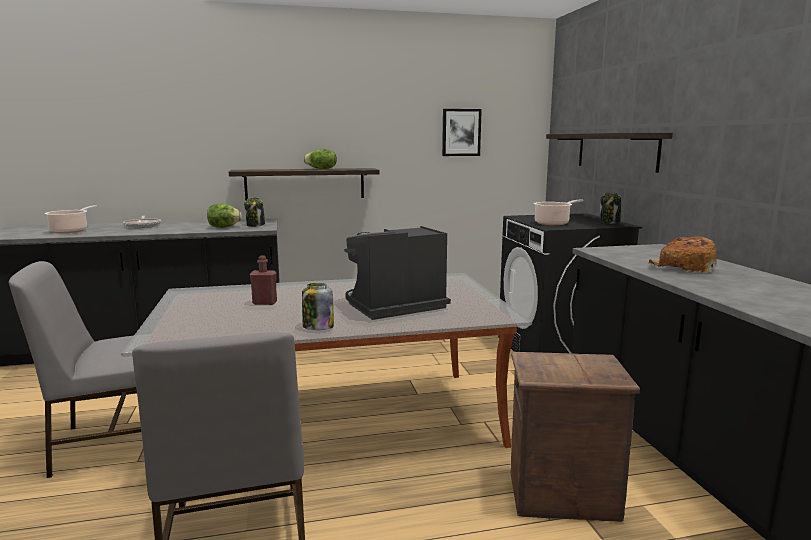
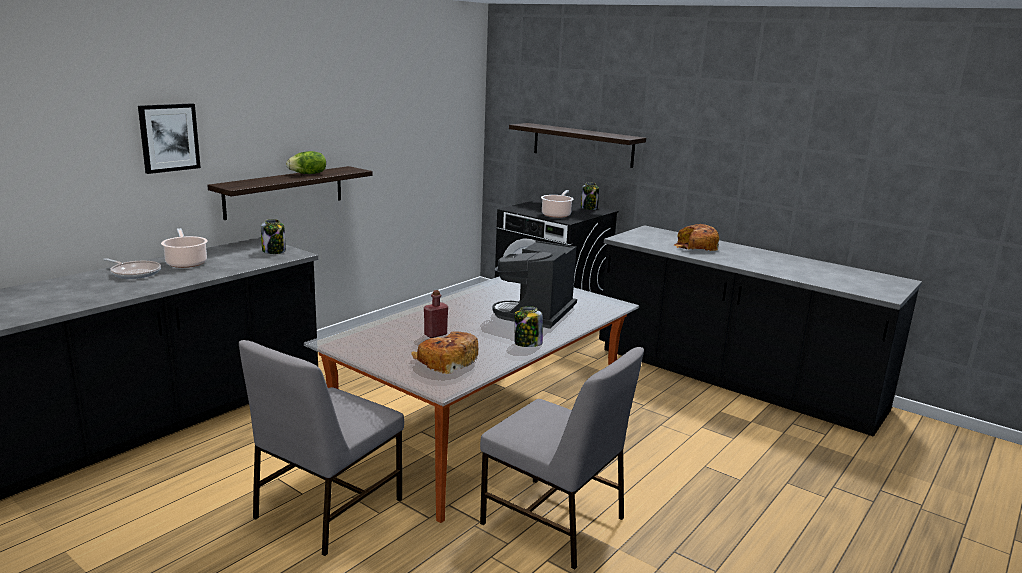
camera: 40 degrees left, 5 degrees up
cooking pot [45,205,97,233] -> cooking pot moved to [161,228,208,268]
lettuce [207,204,242,228] -> none
picture [442,109,482,156] -> picture moved to [138,103,201,174]
crate [511,352,640,522] -> none
none -> bread [411,331,478,374]

